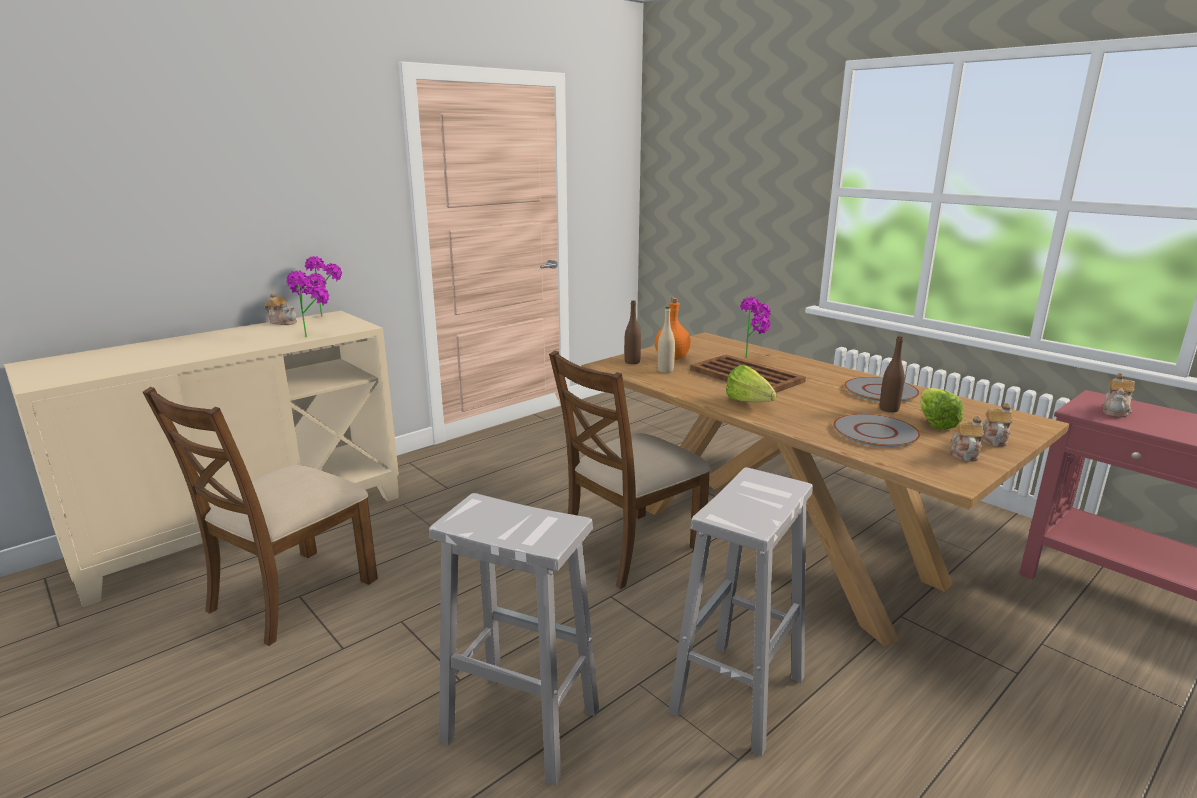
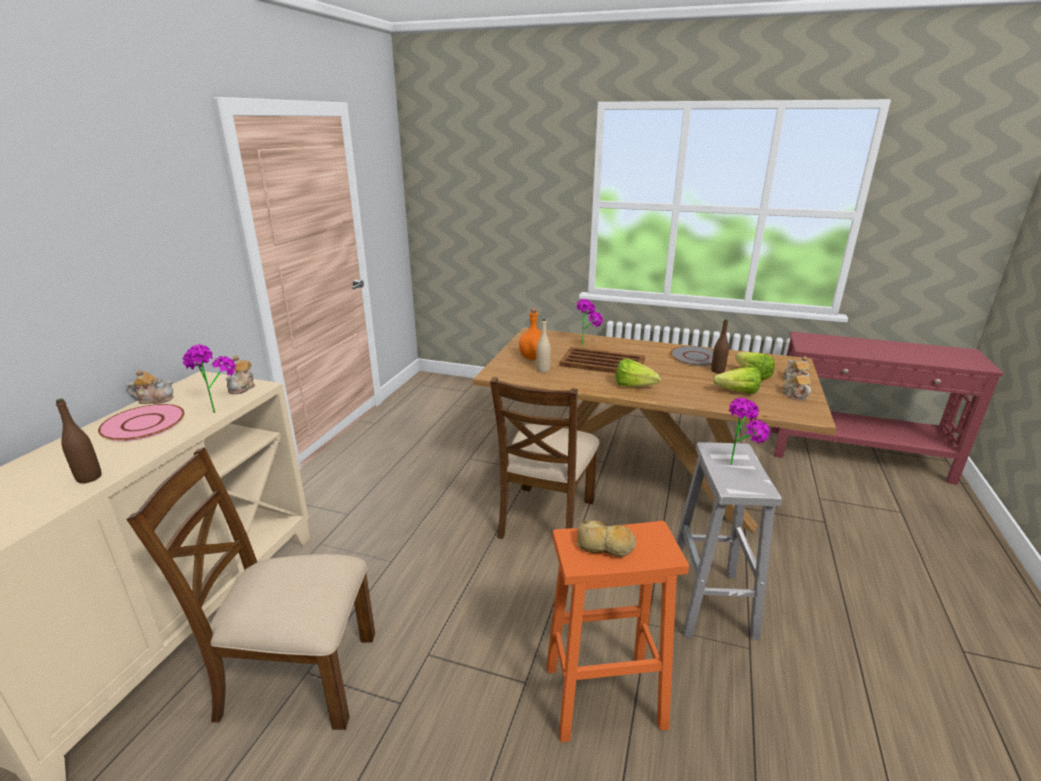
camera: 30 degrees left, 5 degrees up
brown chair [143,387,378,646] -> brown chair turned 90 degrees clockwise [126,447,375,730]
potted plant [305,256,342,317] -> potted plant moved to [729,398,770,465]
white stool [429,493,599,786] -> orange stool [546,521,689,742]
brown bottle [624,300,641,364] -> brown bottle moved to [56,399,101,483]
grey plate [833,414,920,448] -> lettuce [713,367,761,394]
teapot [1103,373,1135,417] -> teapot moved to [225,355,255,394]
none -> pink plate [98,404,185,441]
none -> bread [577,521,636,557]

